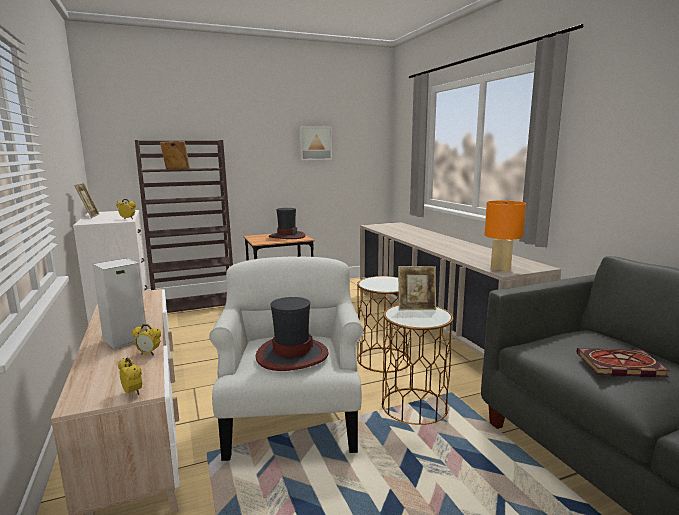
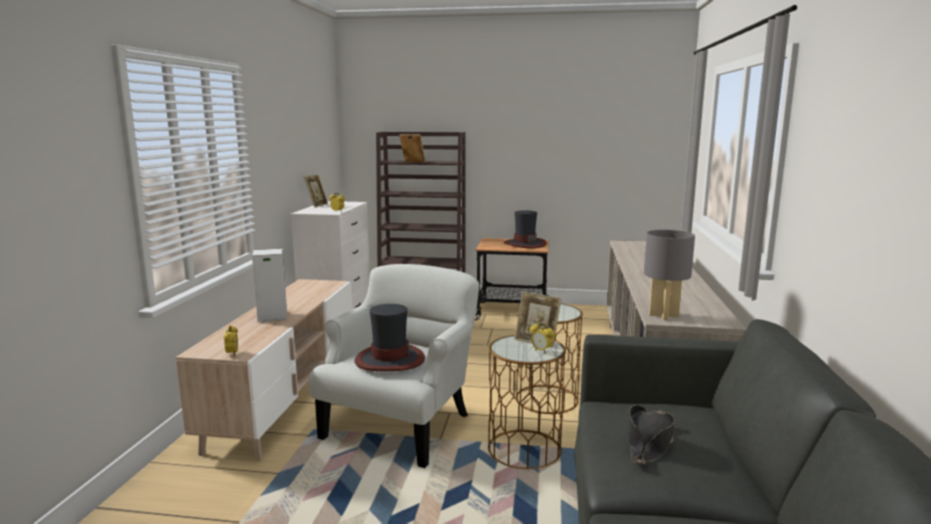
camera: 30 degrees right, 0 degrees up
alarm clock [132,324,161,356] -> alarm clock moved to [530,323,555,354]
picture [299,126,332,160] -> none
orange table lamp [484,201,526,272] -> grey table lamp [644,230,695,321]
book [576,348,670,378] -> black hat [629,405,675,464]

